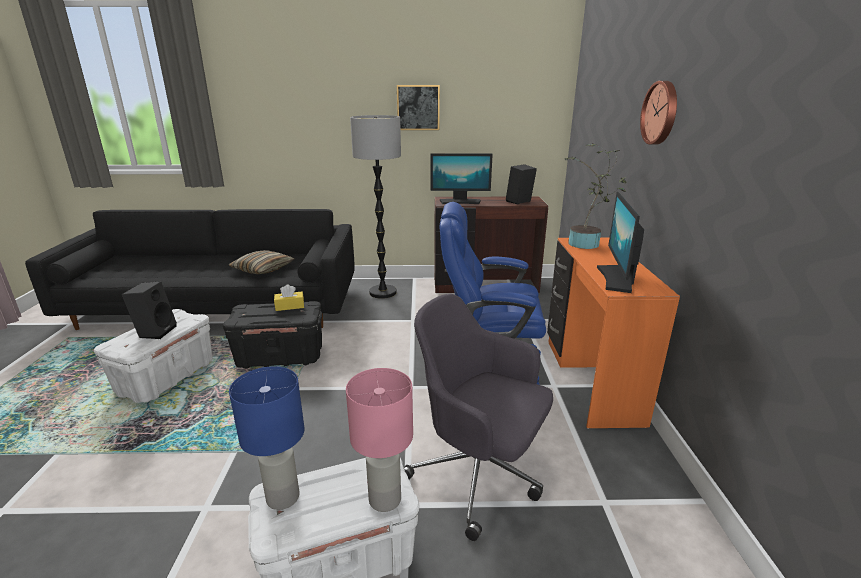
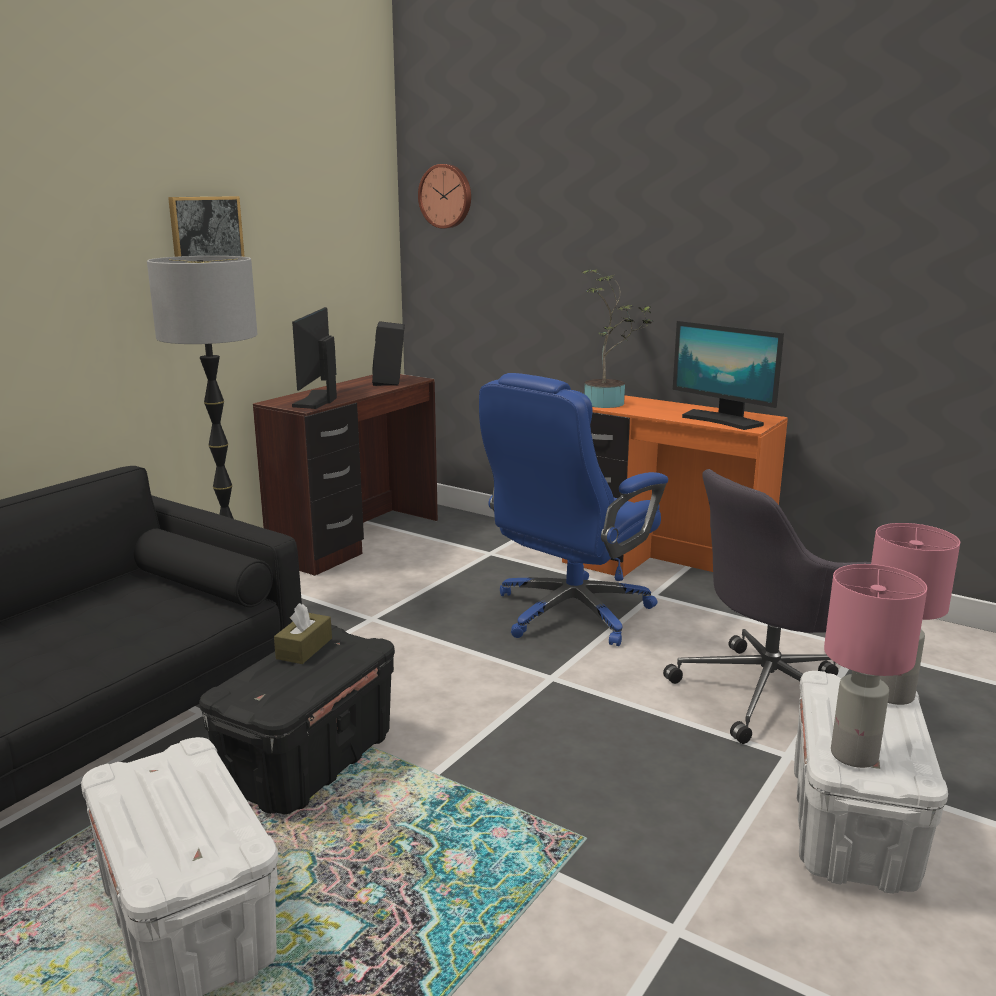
camera: 55 degrees left, 5 degrees down
black speaker [122,281,177,339] -> none
pillow [228,250,295,274] -> none
blue table lamp [229,366,305,510] -> pink table lamp [824,564,927,768]
yellow tissue box [274,284,304,311] -> brown tissue box [274,603,332,664]
monitor [431,153,493,204] -> monitor turned 150 degrees clockwise [292,307,337,409]
wall clock [640,81,677,145] -> wall clock moved to [418,164,471,229]

